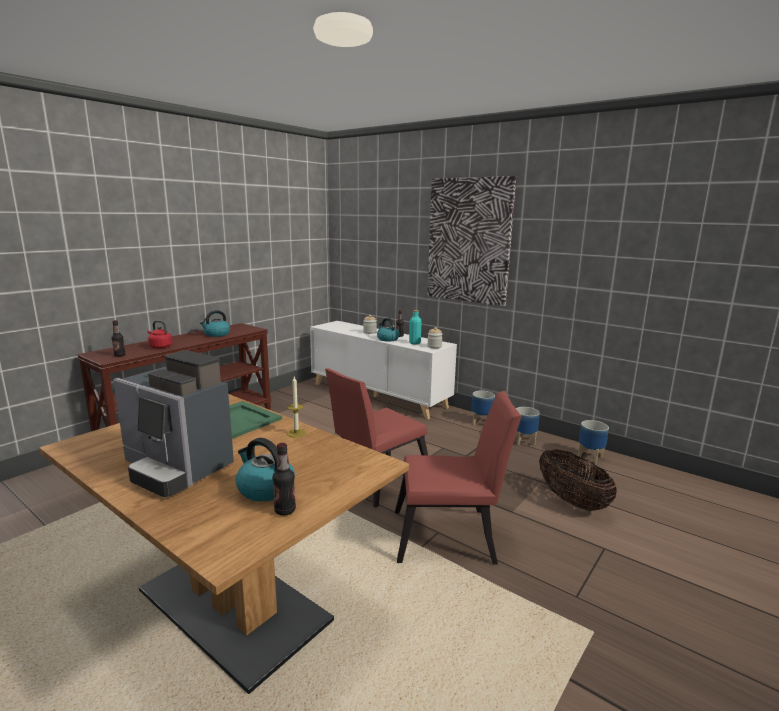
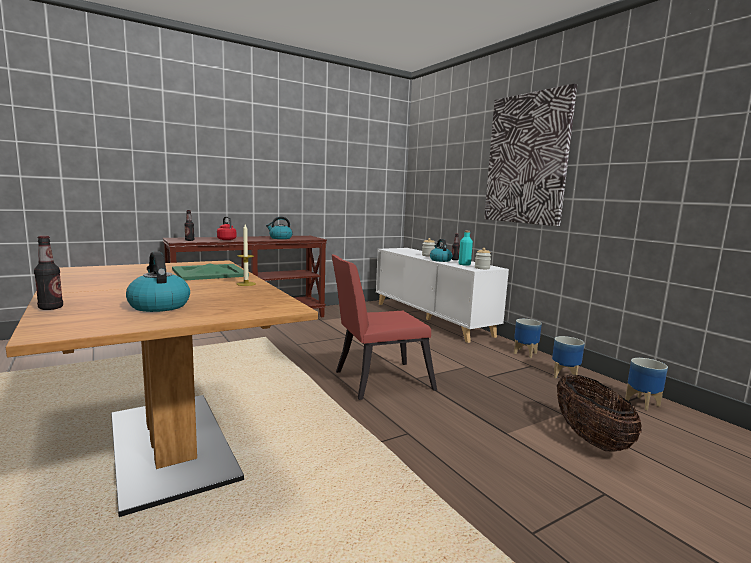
camera: 20 degrees right, 5 degrees down
coffee machine [114,350,234,497] -> none
bottle [273,443,296,516] -> bottle moved to [34,236,63,310]
red chair [395,391,521,565] -> none

